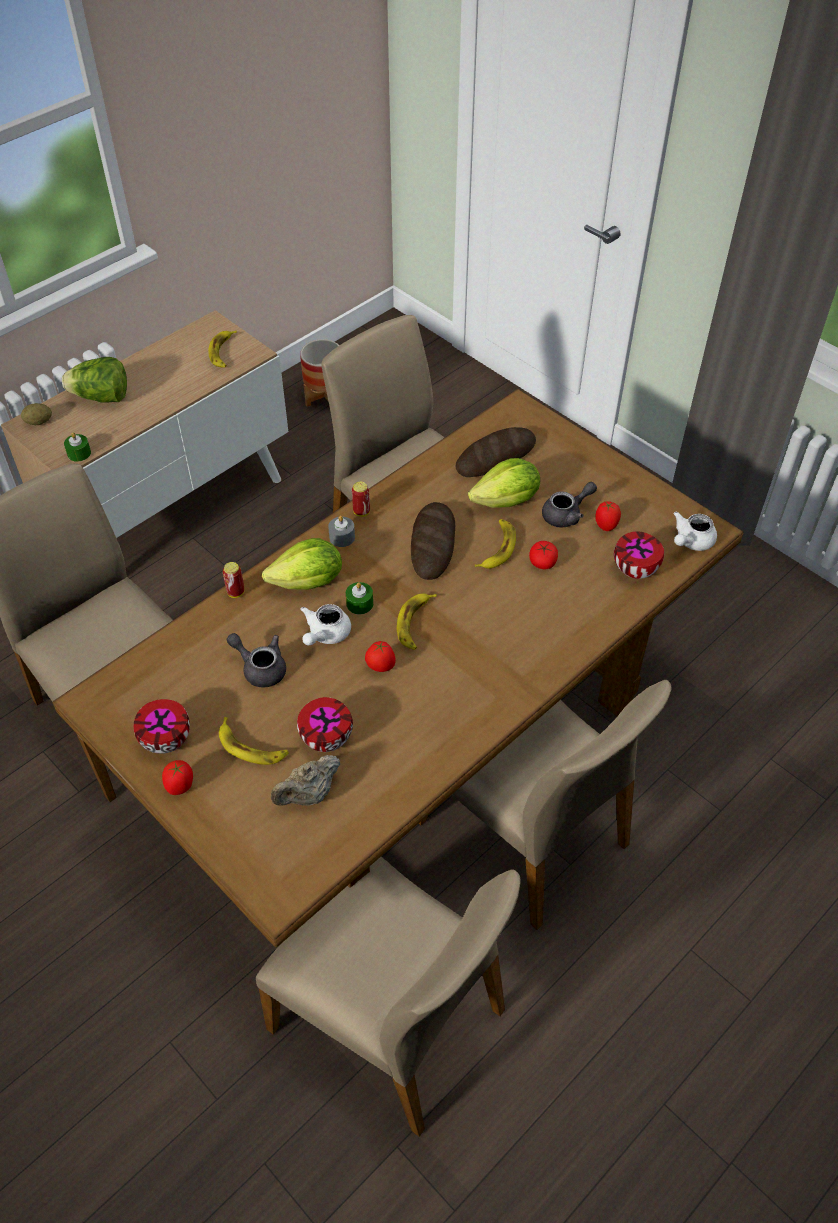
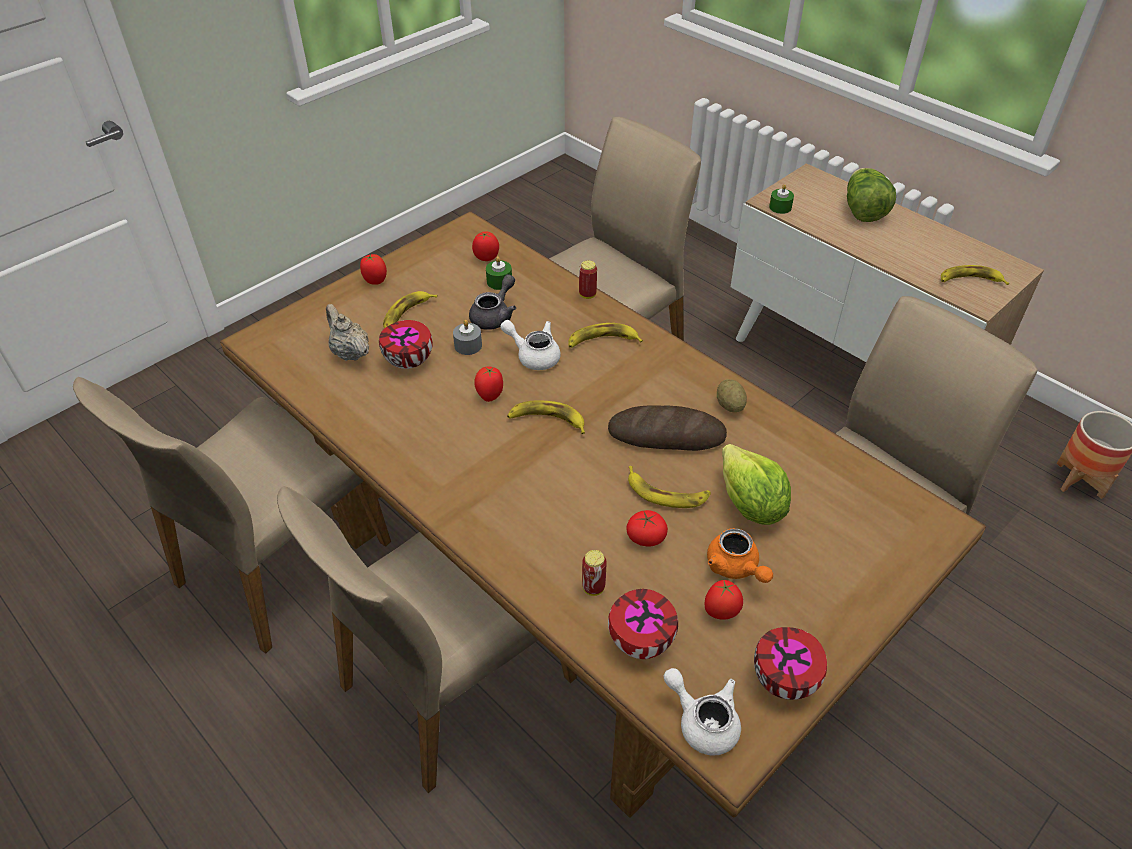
camera: 90 degrees right, 5 degrees down
potato [21,403,52,425] -> potato moved to [717,379,747,412]
bowl [134,699,190,754] -> bowl moved to [754,627,827,700]
lettuce [262,538,342,590] -> banana [568,323,643,348]
grey candle [328,516,355,547] -> grey candle moved to [453,320,482,355]
green candle [346,582,373,615] -> green candle moved to [486,256,512,290]
can [352,482,370,517] -> can moved to [582,550,607,596]
bread [456,427,536,477] -> none
grey teapot [542,482,597,528] -> orange teapot [707,528,773,583]
none -> tomato [472,231,499,261]

